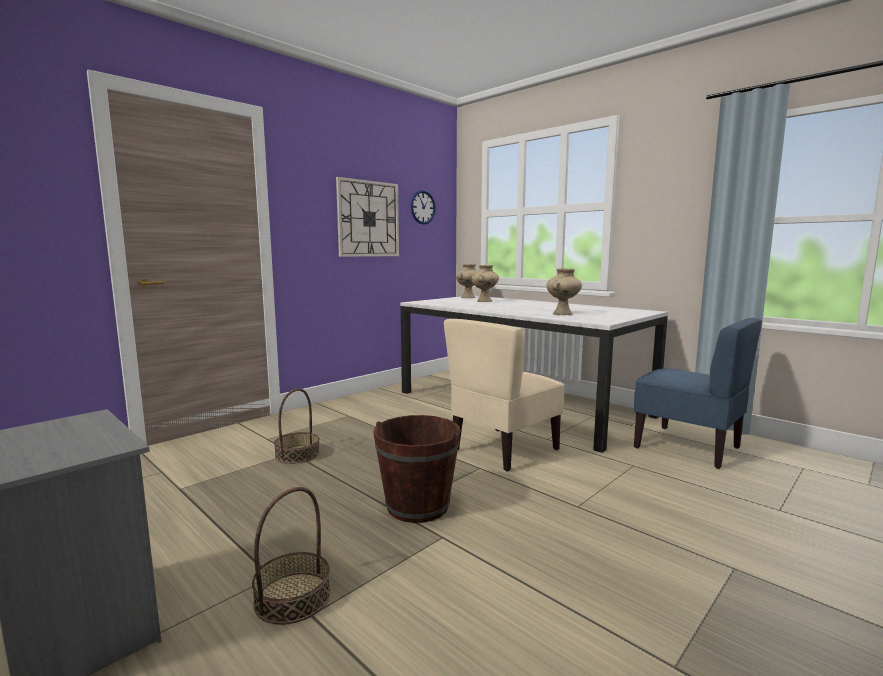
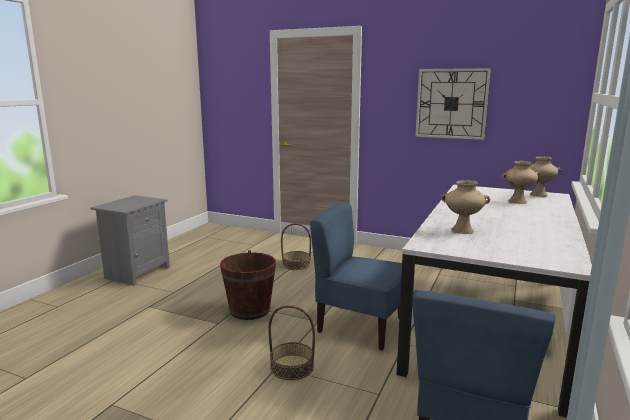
camera: 70 degrees right, 5 degrees up
basket [252,487,331,625] -> basket moved to [268,305,315,380]
wall clock [411,190,436,225] -> none
beige chair [444,319,565,472] -> blue chair [310,203,402,350]

